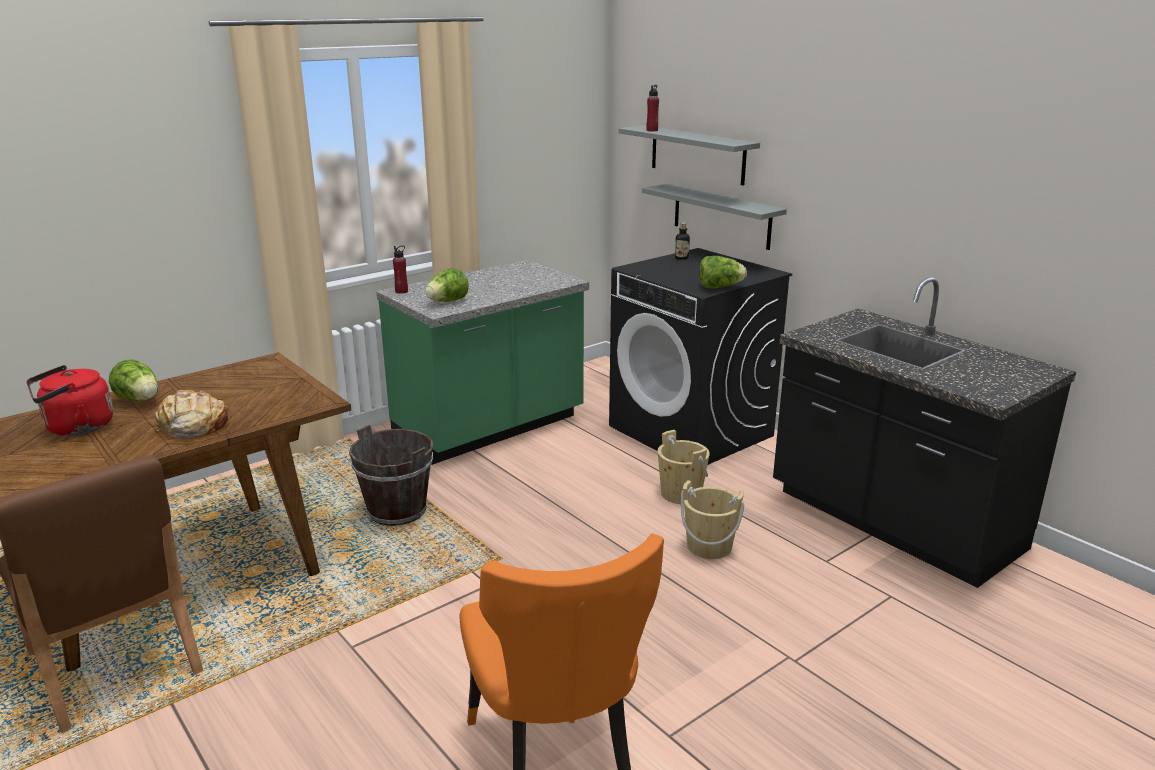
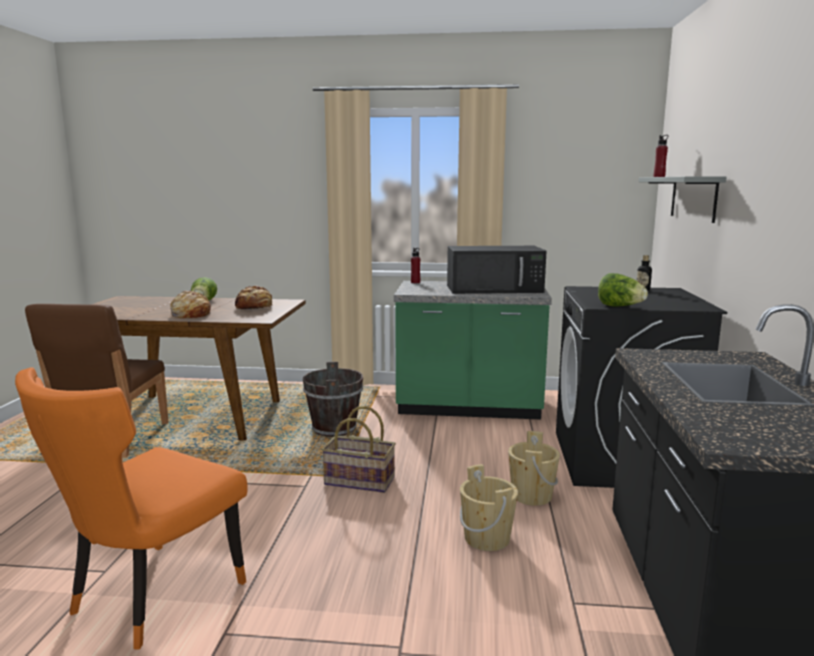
camera: 45 degrees right, 10 degrees down
red kettle [26,365,113,436] -> none
lettuce [425,268,469,301] -> none
grey shelf [642,184,787,250] -> none
none -> bread [235,286,272,310]
none -> basket [322,406,396,493]
none -> black microwave [447,246,547,294]

